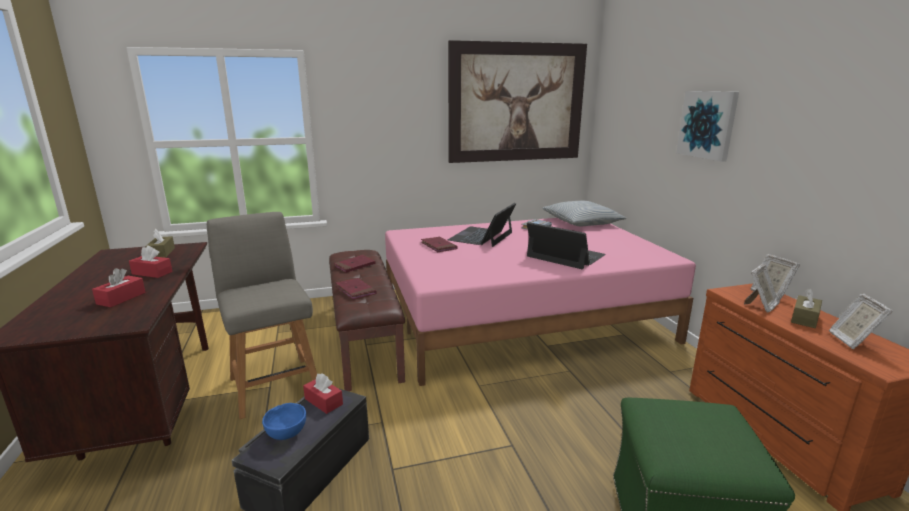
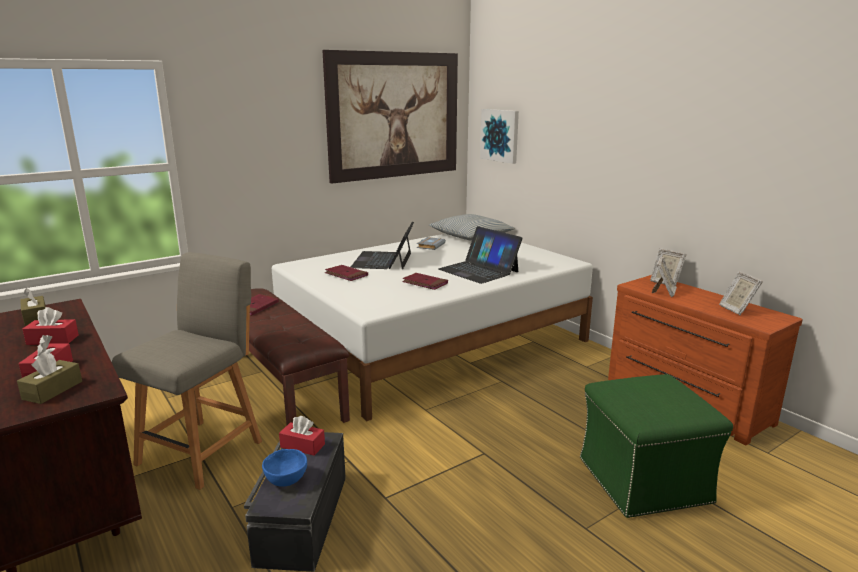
camera: 20 degrees left, 0 degrees up
grey chair [207,212,317,419] -> grey chair turned 75 degrees clockwise [111,252,262,490]
red book [336,278,376,300] -> red book moved to [402,273,448,290]
pink bed [385,218,696,386] -> white bed [272,234,593,421]
laptop [527,222,606,269] -> laptop turned 150 degrees counterclockwise [438,226,522,284]
picture [676,91,739,162] -> picture moved to [480,109,519,164]
brown tissue box [791,288,822,328] -> brown tissue box moved to [17,352,82,404]

